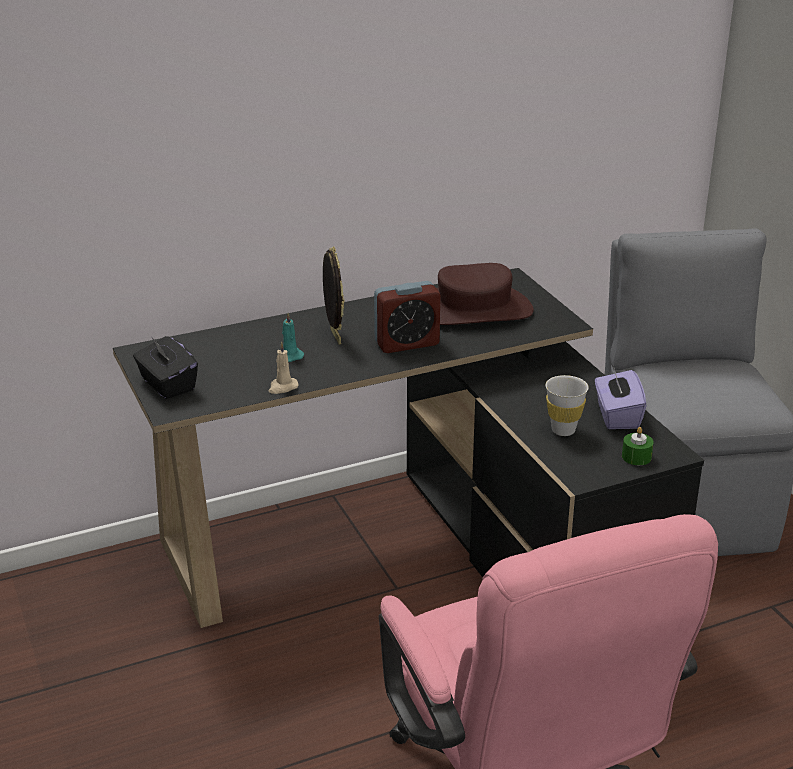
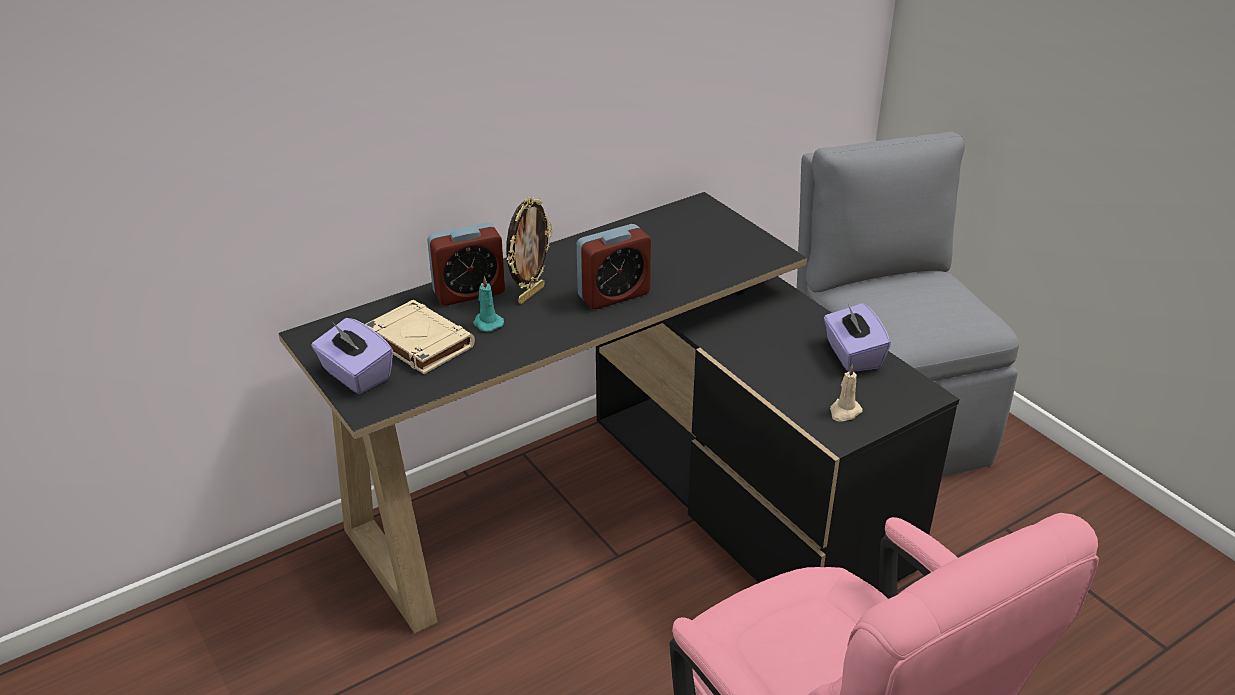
camera: 10 degrees left, 5 degrees up
black tissue box [133,336,198,399] -> purple tissue box [311,318,393,394]
beige candle [269,342,298,394] -> beige candle moved to [830,365,863,421]
picture frame [323,246,344,344] -> picture frame turned 60 degrees clockwise [506,197,553,304]
brown hat [436,263,534,325] -> none
white cup [546,375,589,436] -> none
green candle [622,427,654,465] -> none
none -> beige book [365,300,475,374]
none -> alarm clock [427,223,505,306]

